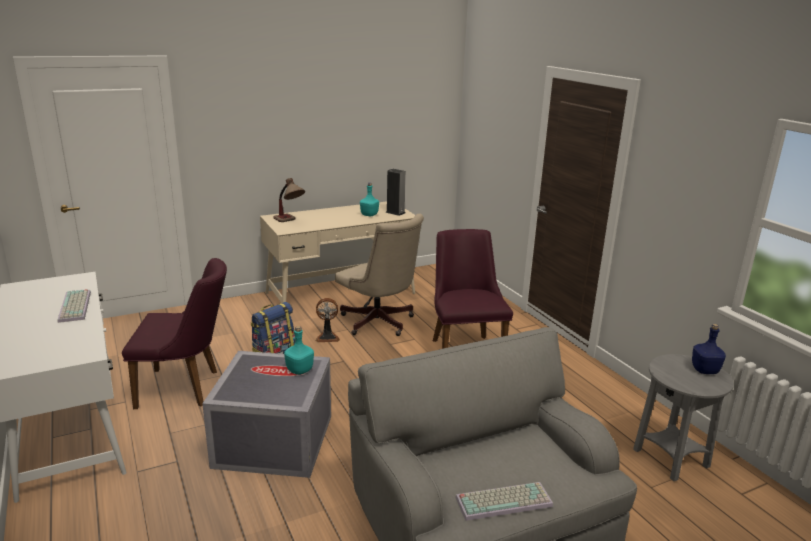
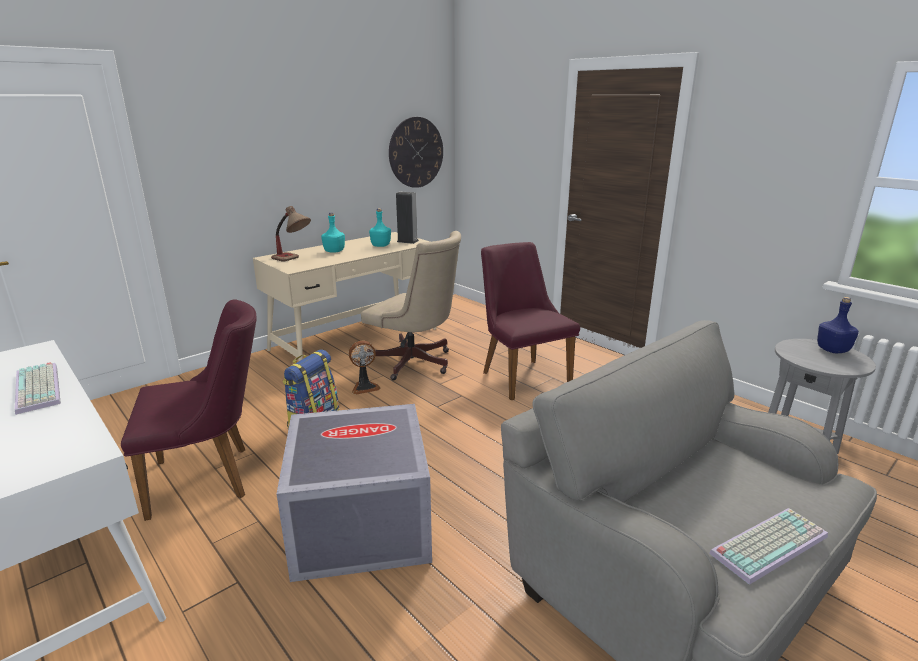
camera: 15 degrees left, 0 degrees up
turquoise bottle [284,326,314,375] -> turquoise bottle moved to [321,213,345,253]
none -> wall clock [389,117,443,188]

